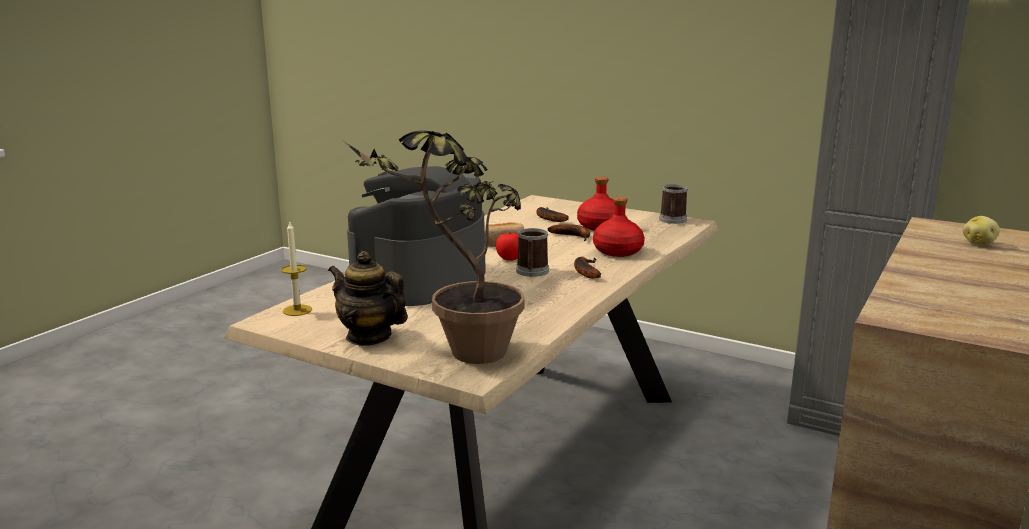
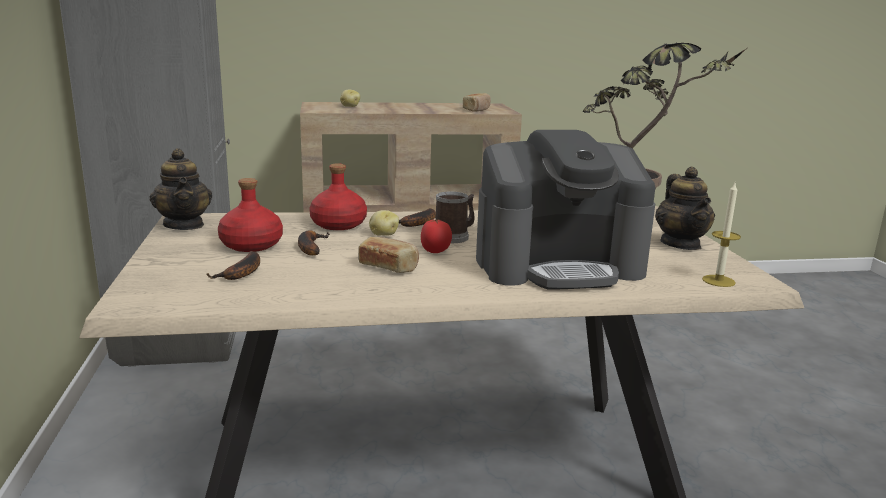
camera: 130 degrees left, 0 degrees up
mug [659,184,688,224] -> teapot [150,148,212,230]
none -> potato [369,210,399,235]
none -> bread [463,93,491,112]

